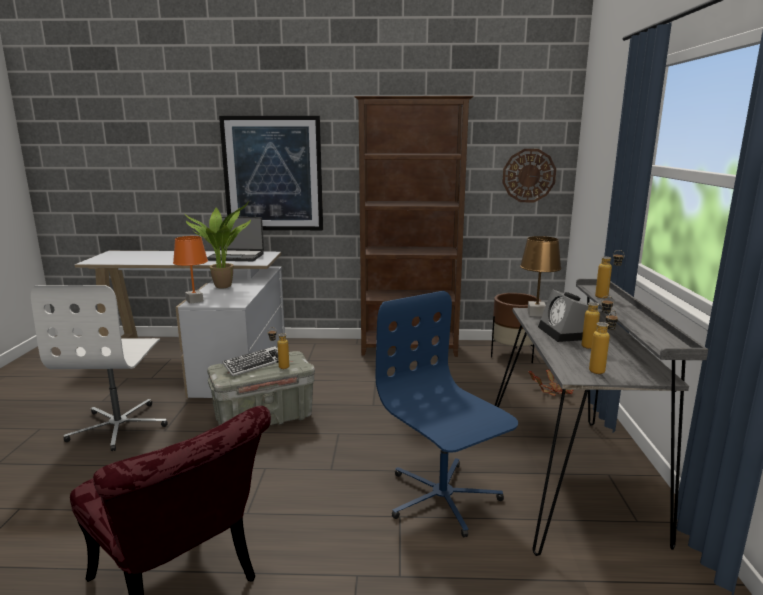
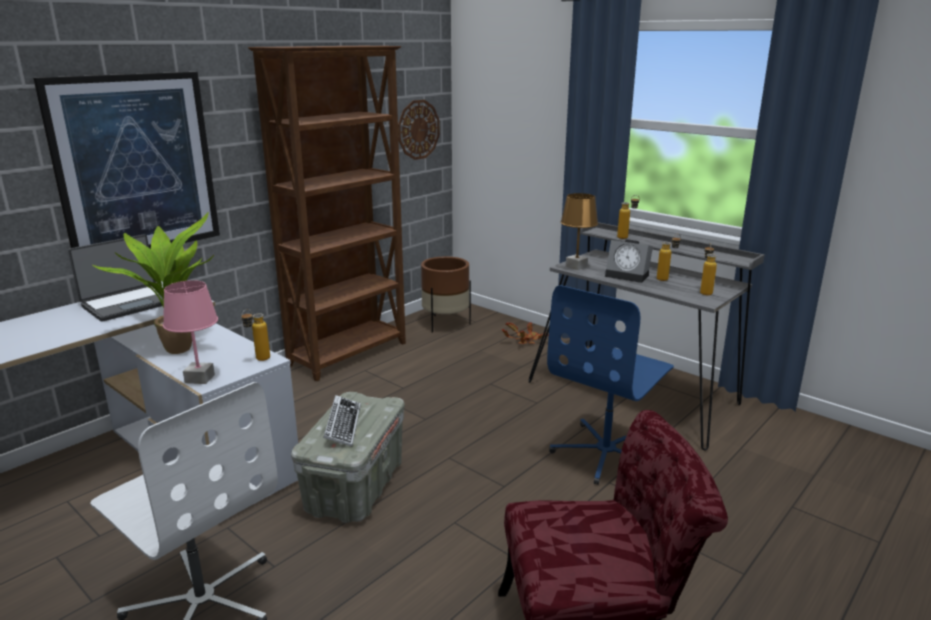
camera: 50 degrees left, 5 degrees up
orange table lamp [173,236,208,304] -> pink table lamp [163,280,218,384]
bottle [268,327,289,369] -> bottle moved to [241,309,270,361]
blue office chair [376,291,518,537] -> blue office chair turned 60 degrees counterclockwise [547,285,674,485]

